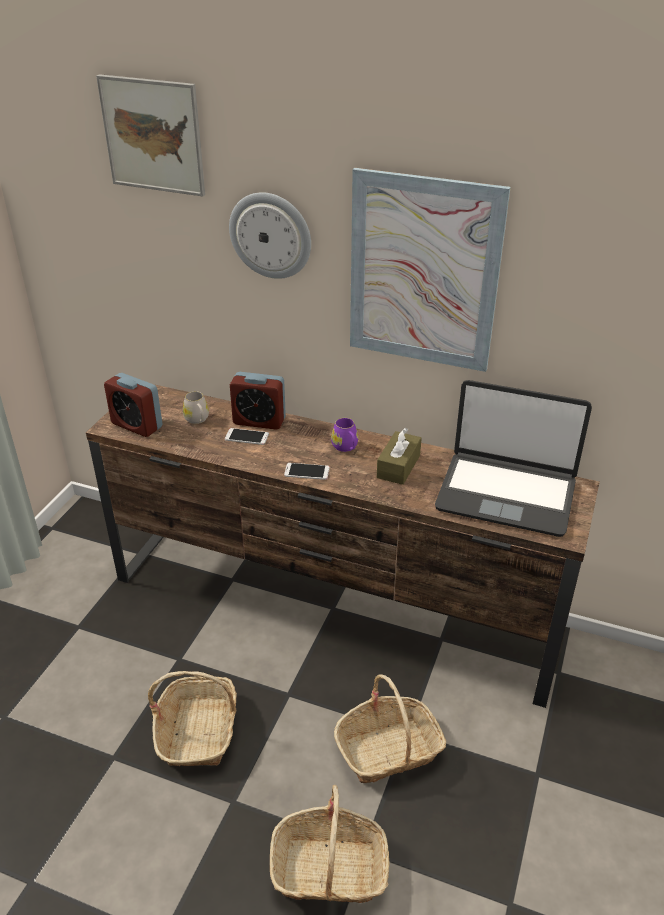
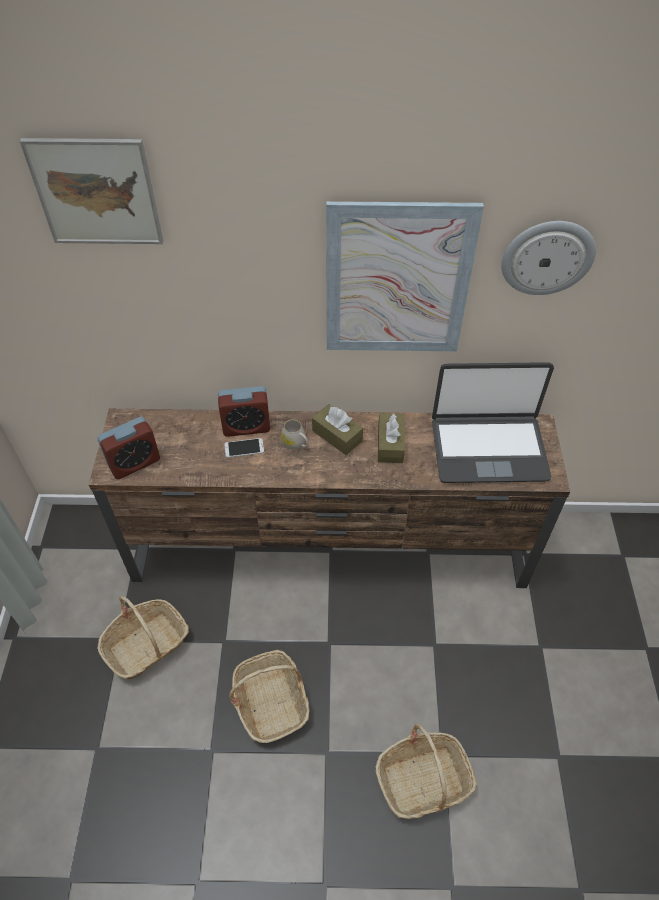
camera: 20 degrees left, 15 degrees up
alarm clock [104,373,162,437] -> alarm clock turned 45 degrees counterclockwise [97,417,160,479]
white mug [183,391,209,424] -> white mug moved to [281,420,308,450]
wall clock [229,192,311,279] -> wall clock moved to [501,221,596,295]
phone [284,463,330,480] -> none
purple mug [331,418,358,452] -> brown tissue box [312,404,363,455]
basket [334,674,446,783] -> basket moved to [98,596,189,679]

